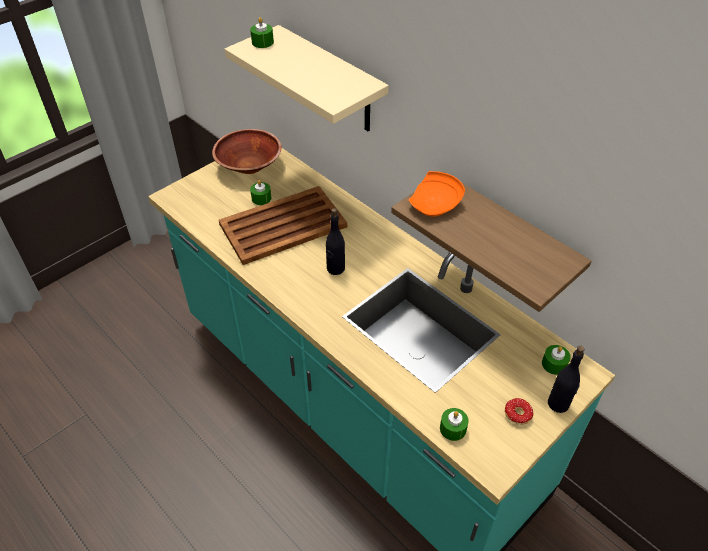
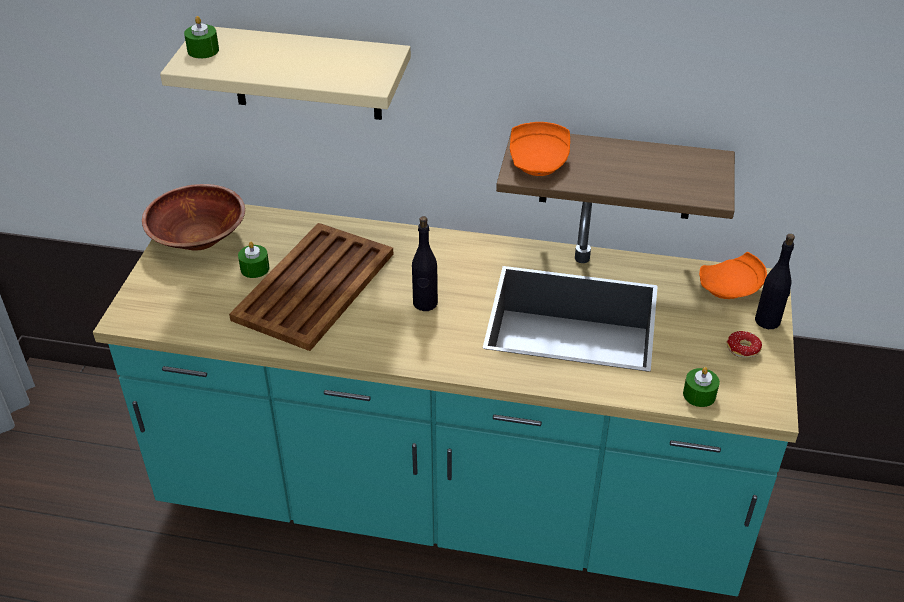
camera: 35 degrees left, 5 degrees down
green candle [542,345,571,375] -> orange plate [699,252,767,299]

